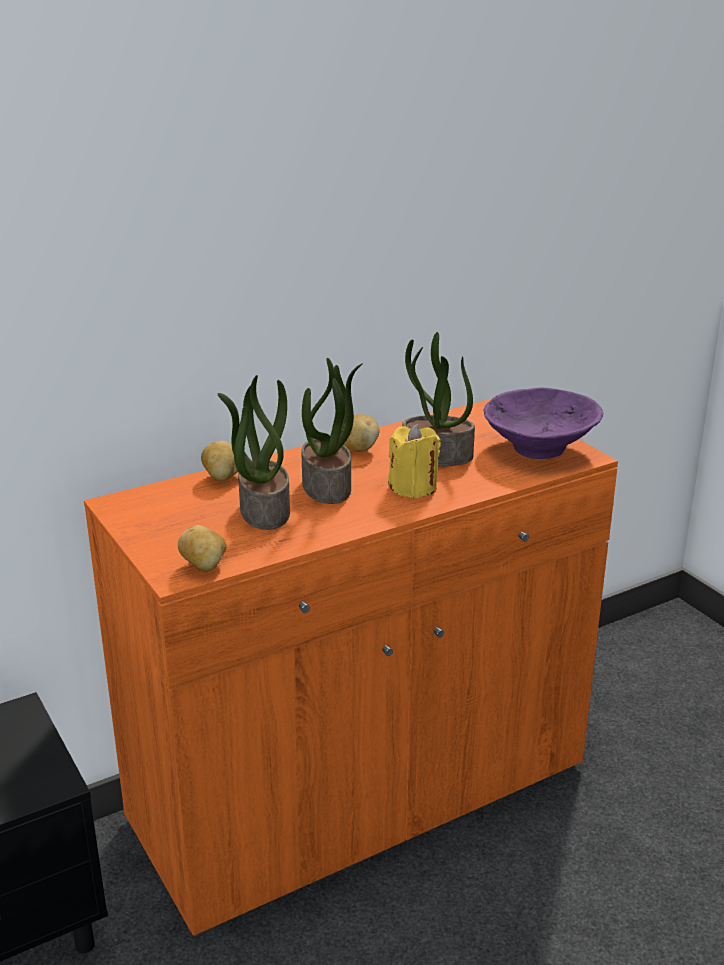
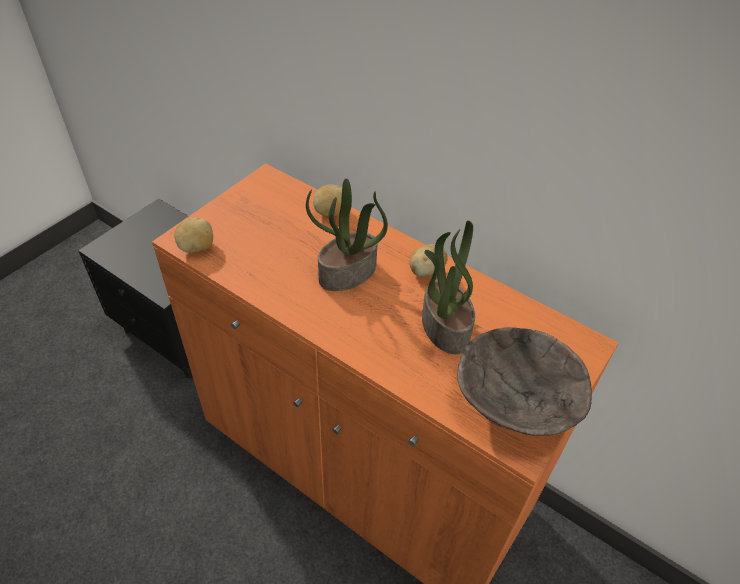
camera: 65 degrees right, 20 degrees up
potted plant [217,375,290,530] -> none
yellow candle [388,424,441,498] -> none
purple bowl [483,388,603,459] -> brown bowl [457,327,592,436]

